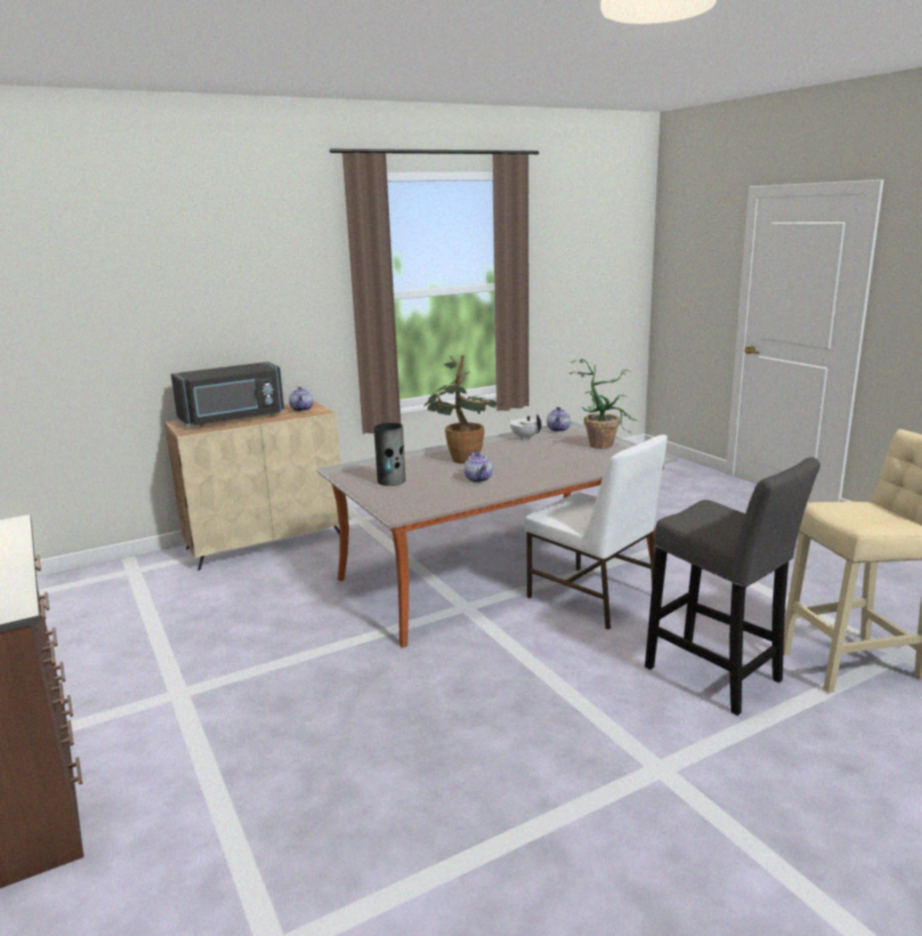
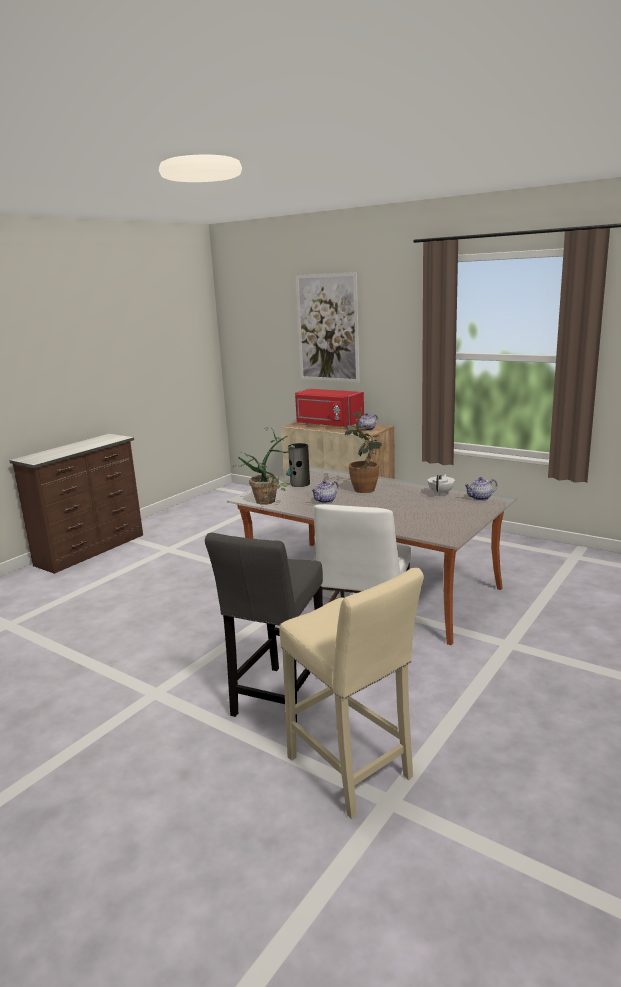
camera: 65 degrees right, 0 degrees up
black microwave [171,362,284,427] -> red microwave [295,389,364,428]
potted plant [569,359,638,449] -> potted plant moved to [233,427,295,505]
none -> picture [296,272,359,382]

